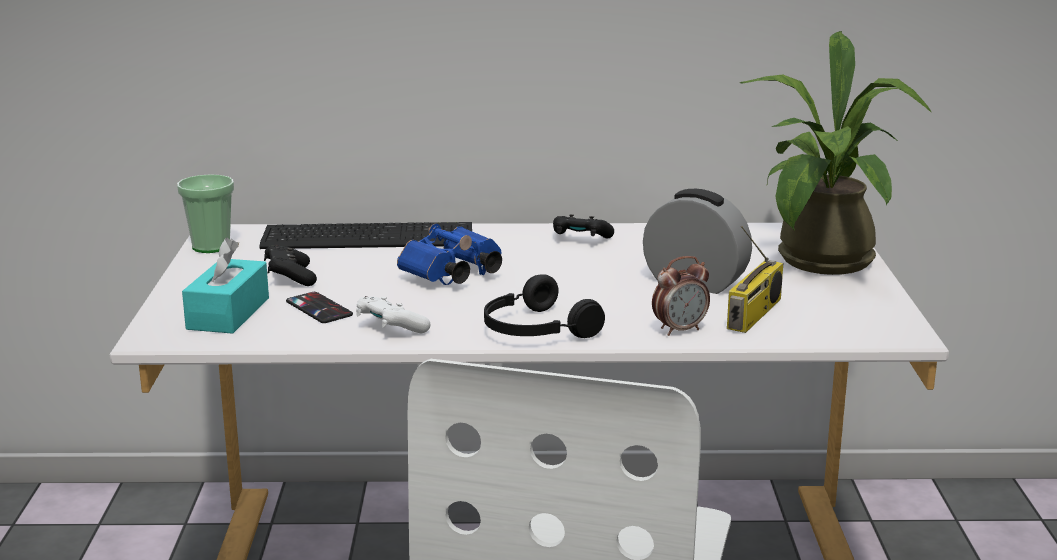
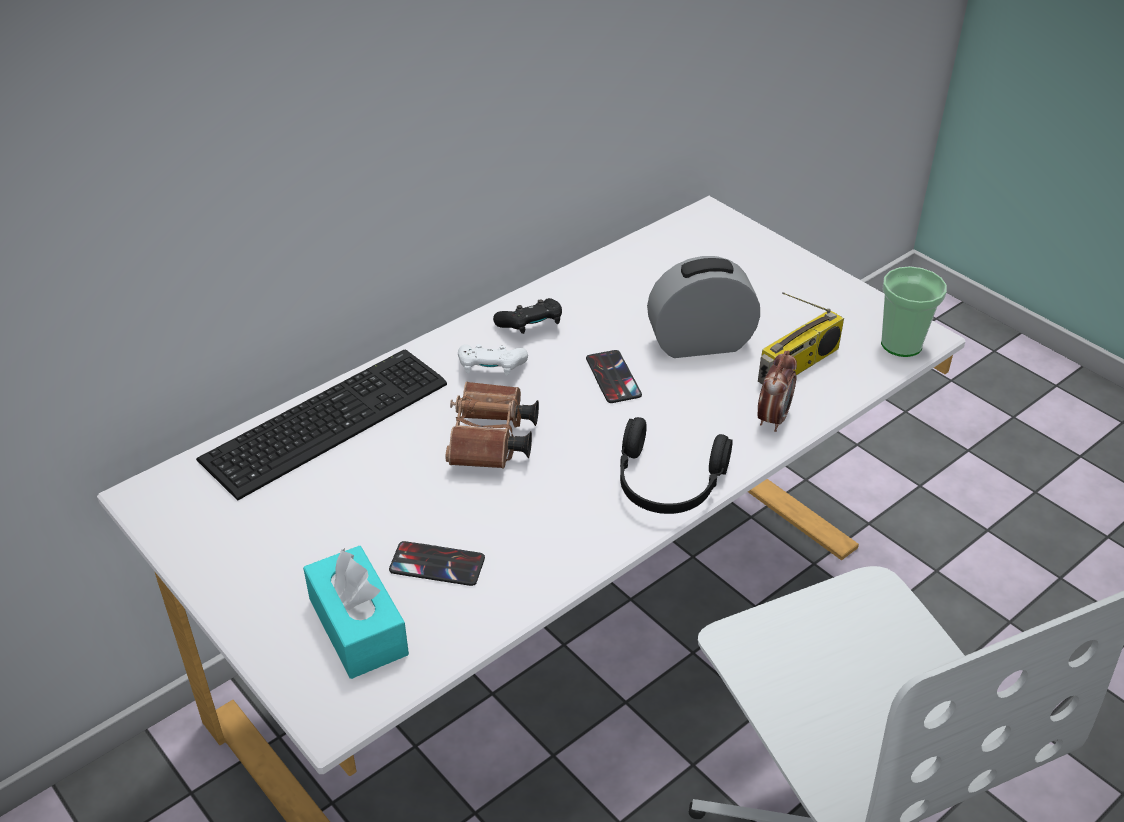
camera: 40 degrees left, 20 degrees up
cup [177,174,234,253] -> cup moved to [881,266,947,357]
black game controller [264,245,317,286] -> none
white game controller [356,296,430,333] -> white game controller moved to [458,344,528,376]
blue binoculars [397,224,502,285] -> brown binoculars [446,381,539,469]
radio [727,226,783,333] -> radio turned 60 degrees clockwise [758,292,844,385]
potted plant [740,31,932,275] -> none
none -> phone [586,350,642,403]

